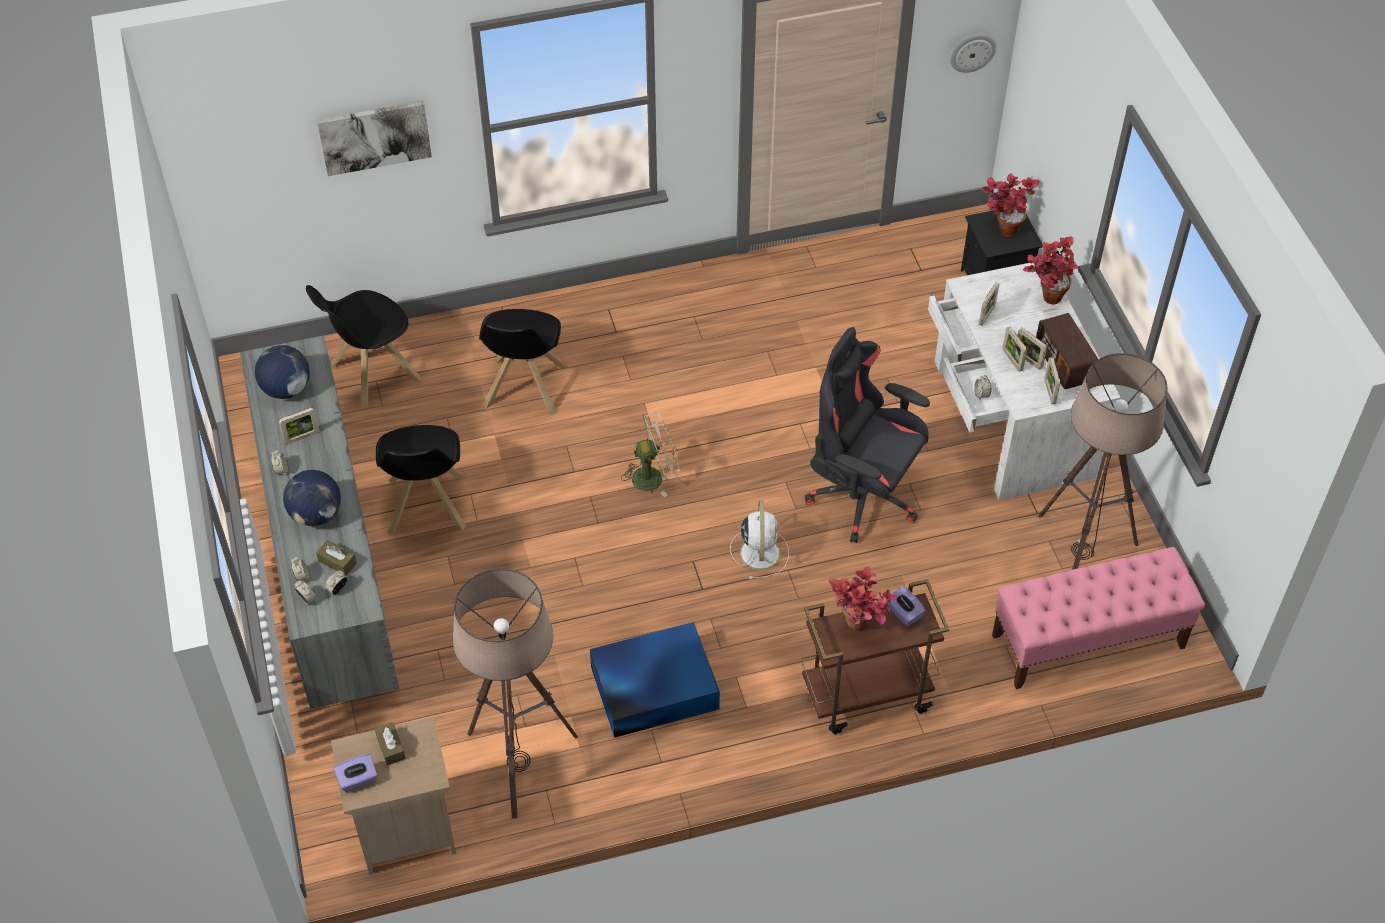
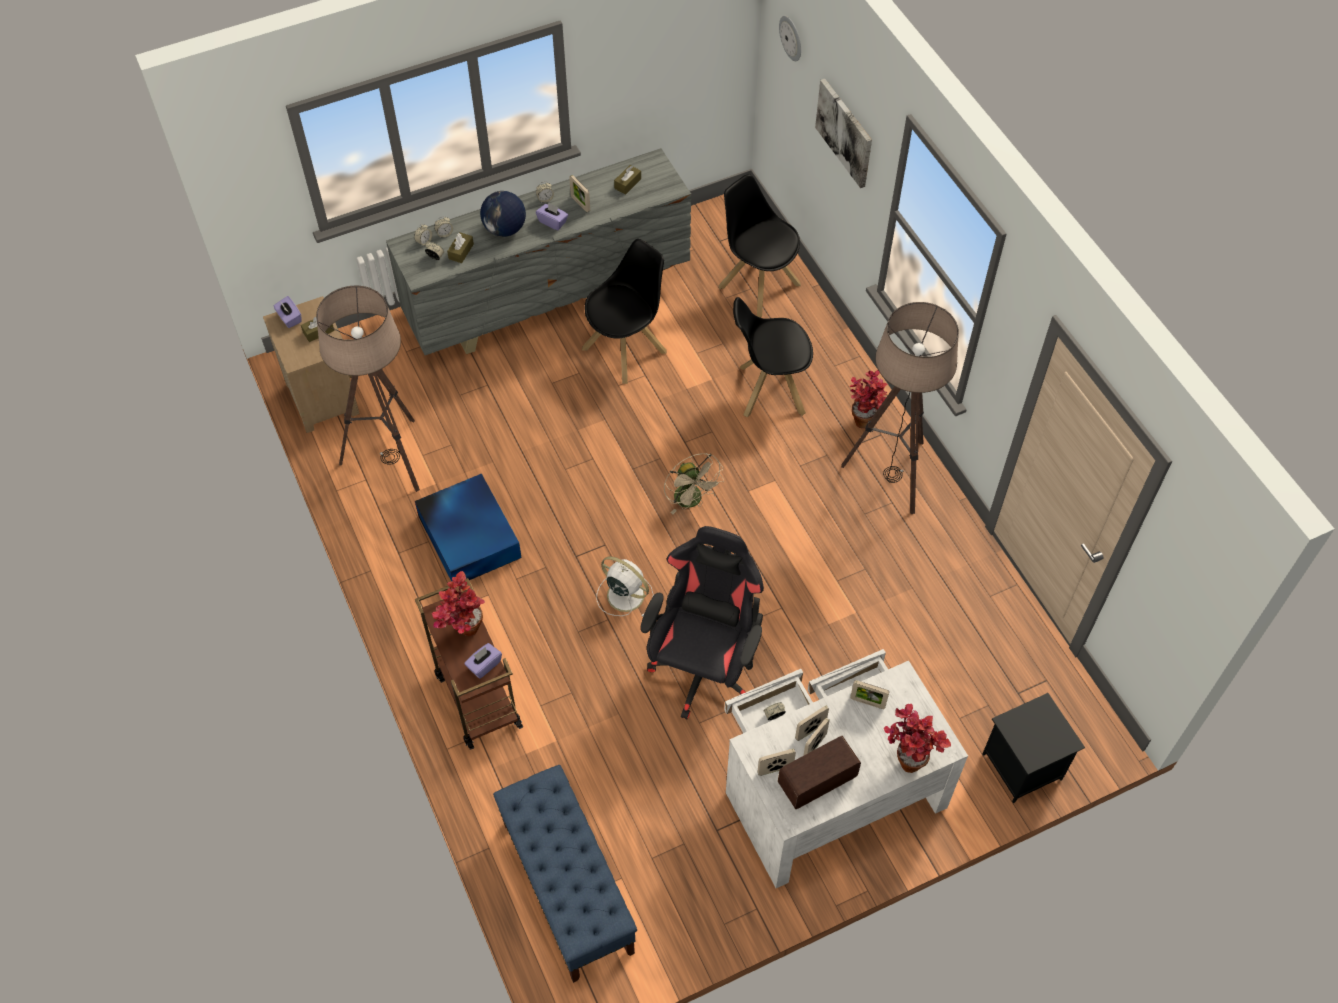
camera: 80 degrees right, 5 degrees up
globe [255,345,310,399] -> brown tissue box [614,165,641,195]
black chair [376,425,466,535] -> black chair turned 150 degrees clockwise [582,239,667,384]
white fan [730,500,789,579] -> white fan turned 135 degrees counterclockwise [596,557,654,617]
wall clock [950,34,996,73] -> wall clock moved to [779,16,801,61]
potted plant [982,173,1040,237] -> potted plant moved to [850,370,887,428]
pink bench [992,547,1205,689] -> blue bench [493,765,637,983]
floor lamp [1038,353,1167,570] -> floor lamp moved to [841,302,959,514]
none -> purple tissue box [536,202,568,230]

